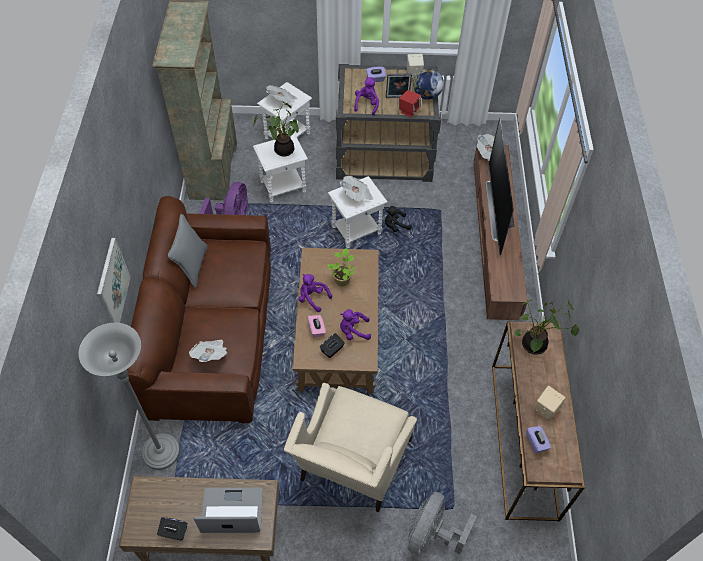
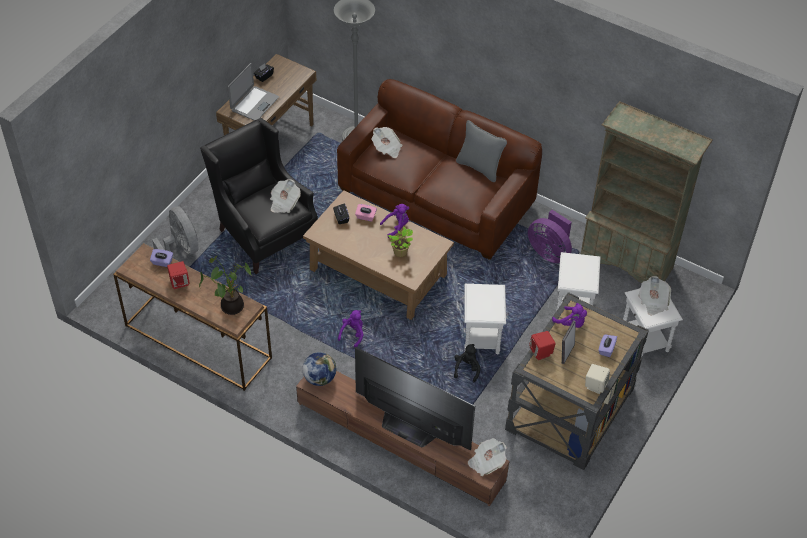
camera: 120 degrees right, 5 degrees down
picture [97,238,130,323] -> none
potted plant [254,101,299,157] -> none
beige armchair [284,383,417,512] -> black armchair [200,118,318,274]
newspaper [340,176,374,202] -> newspaper moved to [270,179,301,213]
purple plush toy [340,309,371,340] -> purple plush toy moved to [338,310,364,348]
globe [413,68,444,100] -> globe moved to [302,352,336,386]
beige speaker [534,386,566,419] -> red speaker [167,261,190,289]

